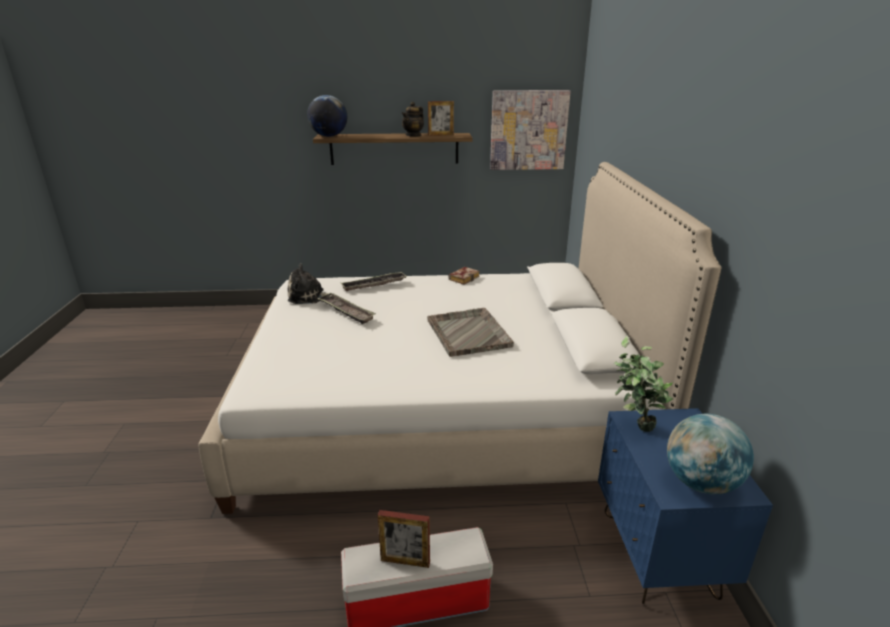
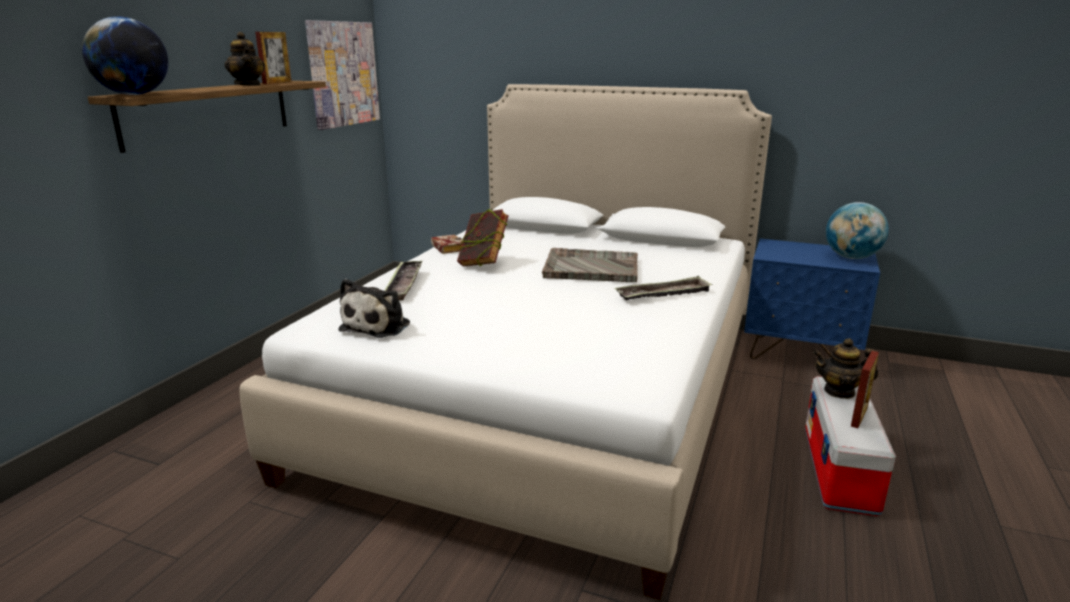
camera: 65 degrees left, 5 degrees down
tray [317,292,376,324] -> tray moved to [615,276,712,300]
potted plant [614,336,673,432] -> none
none -> book [457,209,509,267]
none -> teapot [813,338,878,399]

